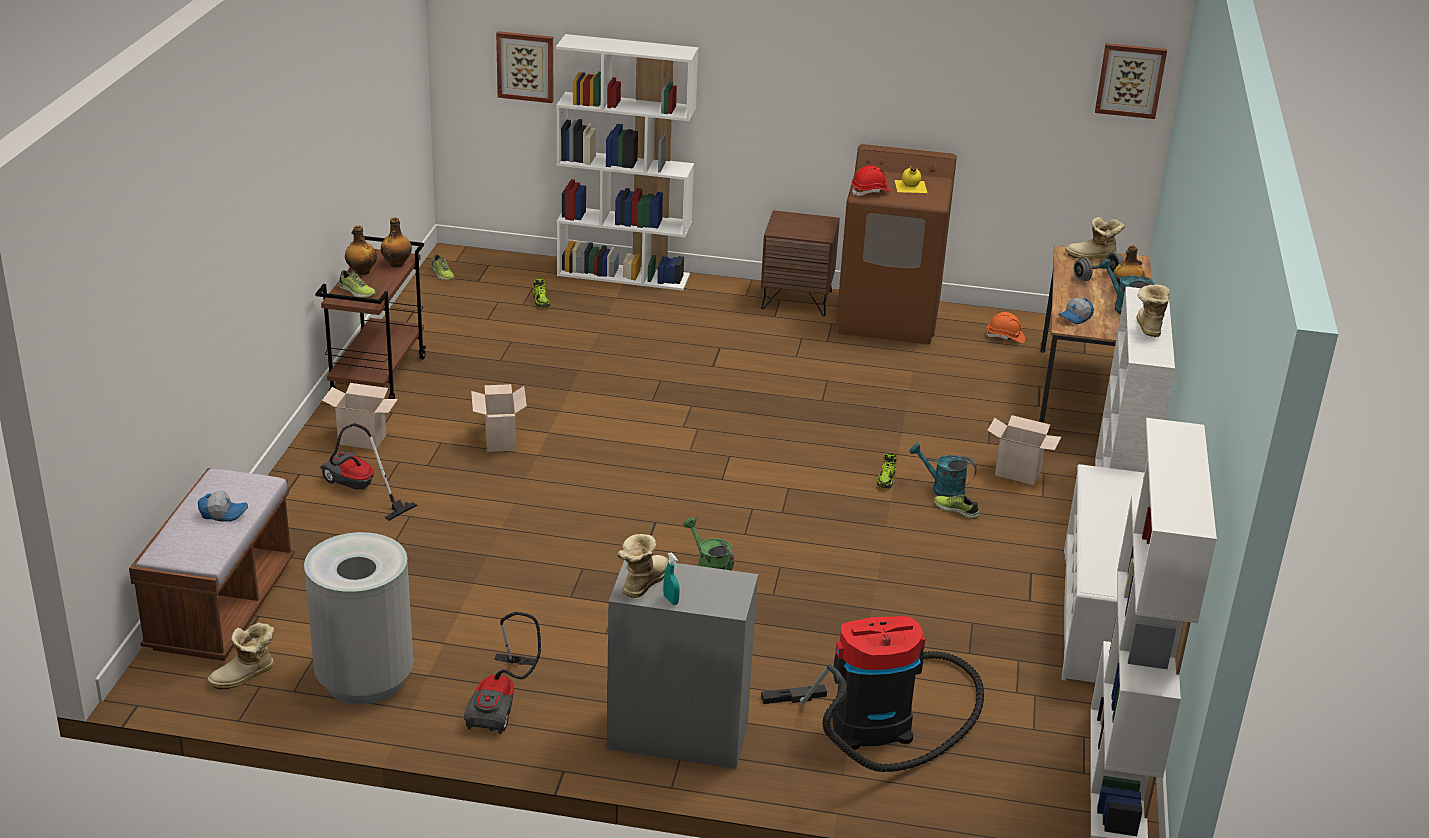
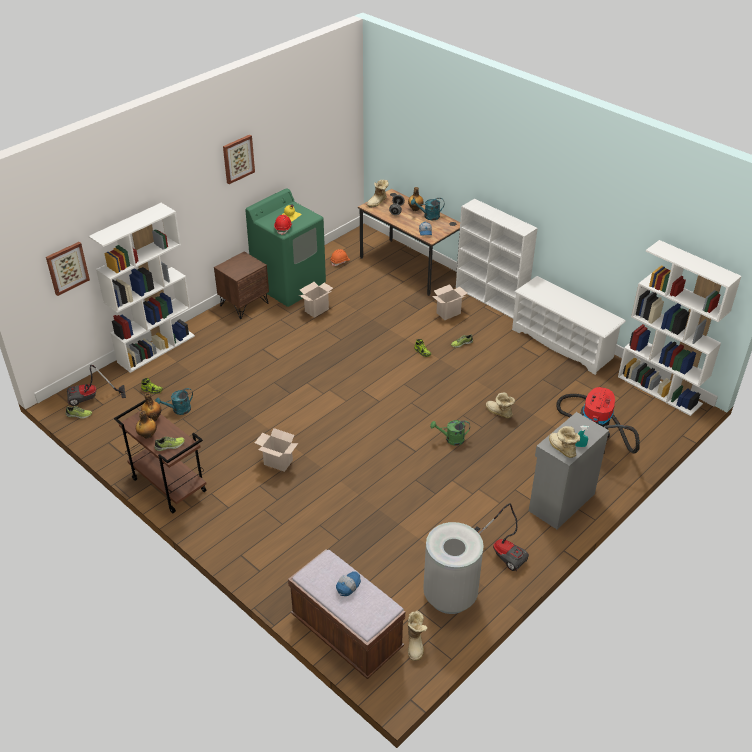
camera: 55 degrees left, 10 degrees up
vacuum cleaner [320,423,418,521] -> vacuum cleaner moved to [67,365,126,406]
cardboard box [322,383,398,449] -> cardboard box moved to [299,282,333,318]
brown washing machine [836,144,957,344] -> green washing machine [245,188,326,307]
turquoise watering can [909,443,977,497] -> turquoise watering can moved to [155,388,193,415]
picture [1095,43,1167,119] -> picture moved to [223,135,255,184]
boot [1136,284,1170,337] -> boot moved to [486,392,515,418]

